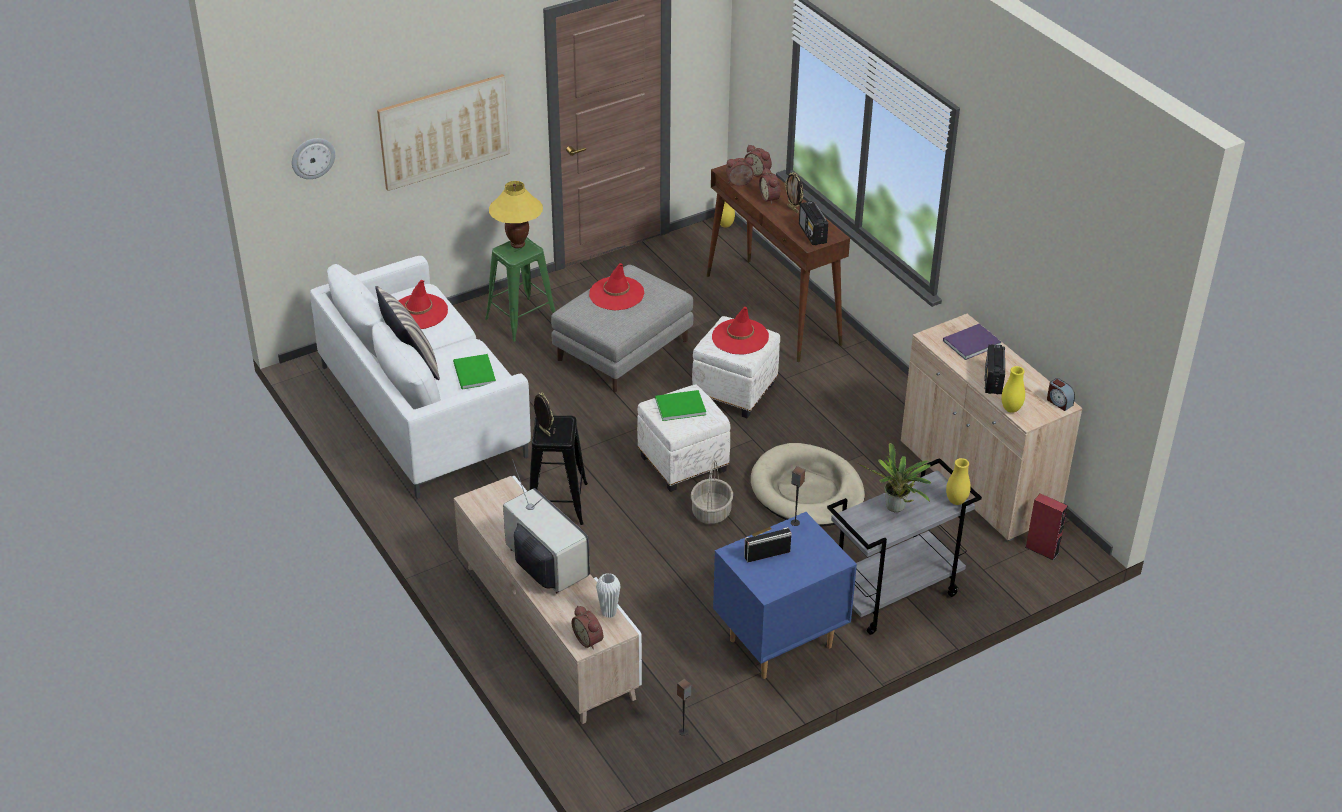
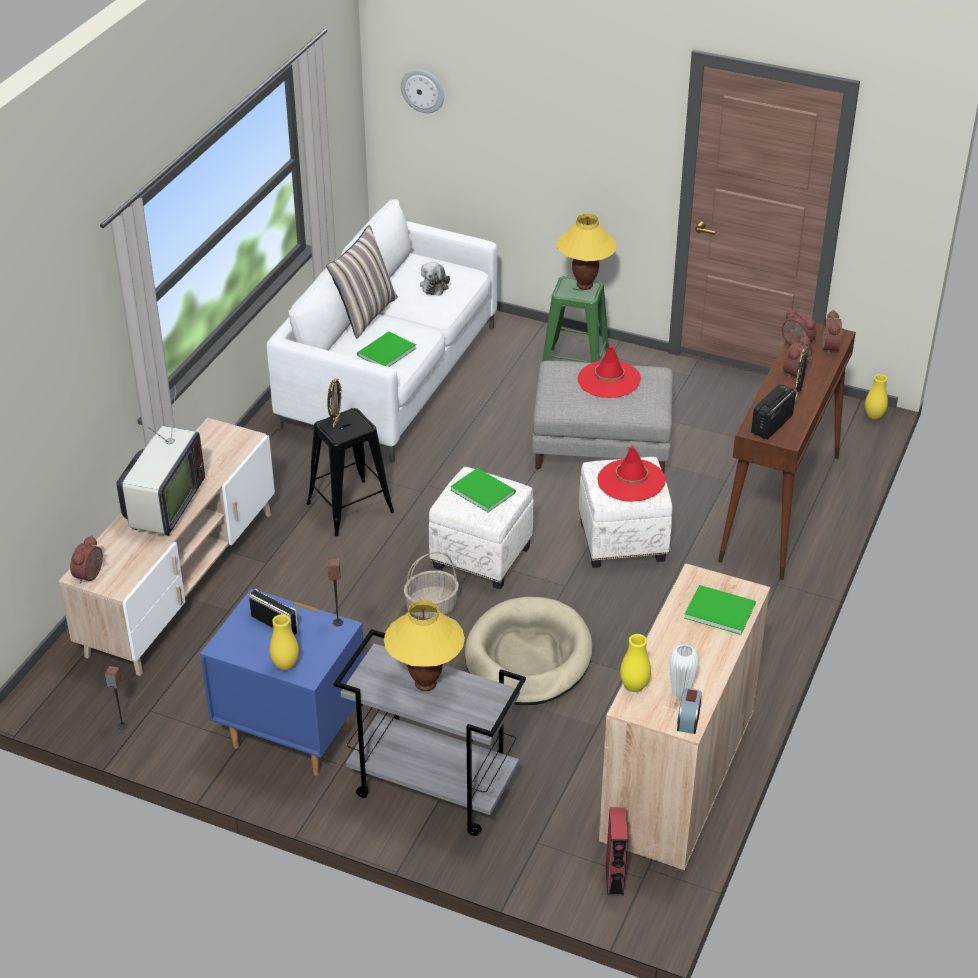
camera: 55 degrees right, 0 degrees up
picture [377,74,509,191] -> none
red hat [399,280,448,329] -> plush toy [420,262,450,296]
white vase [596,573,621,618] -> white vase moved to [669,644,699,698]
potted plant [858,443,932,512] -> yellow table lamp [384,600,465,691]
purple book [943,324,1001,360] -> green book [684,585,756,635]
yellow vase [946,458,971,505] -> yellow vase moved to [269,614,299,670]
radio [985,344,1005,395] -> none

